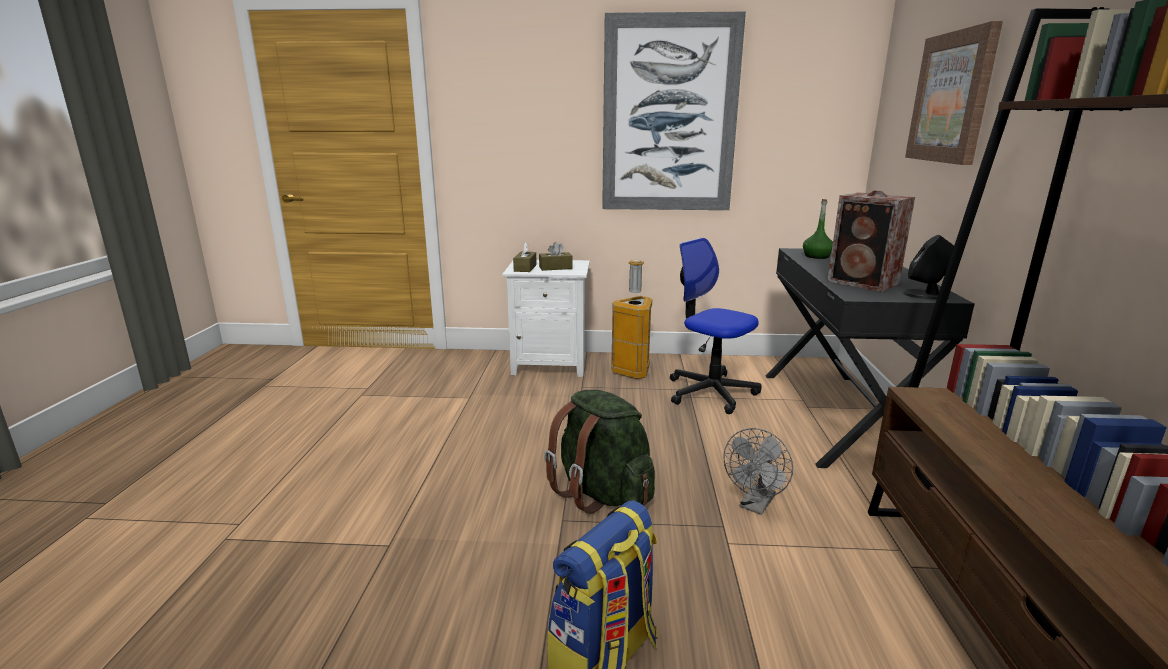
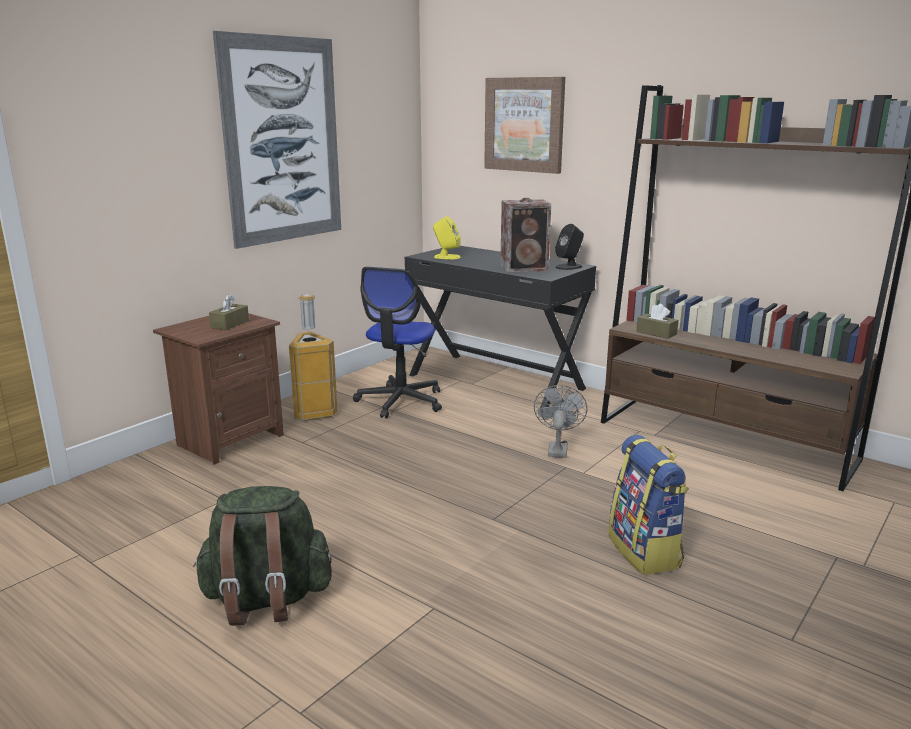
camera: 55 degrees left, 0 degrees up
white nightstand [502,260,590,377] -> brown nightstand [153,313,284,465]
brown tissue box [513,242,537,272] -> brown tissue box moved to [637,304,679,339]
green backpack [544,390,655,514] -> green backpack moved to [193,486,332,626]
office chair [670,238,762,414] -> office chair turned 60 degrees counterclockwise [353,267,442,418]
grey fan [723,428,793,515] -> grey fan turned 150 degrees counterclockwise [534,385,587,458]
green bottle [803,199,833,259] -> yellow speaker [433,216,461,259]

